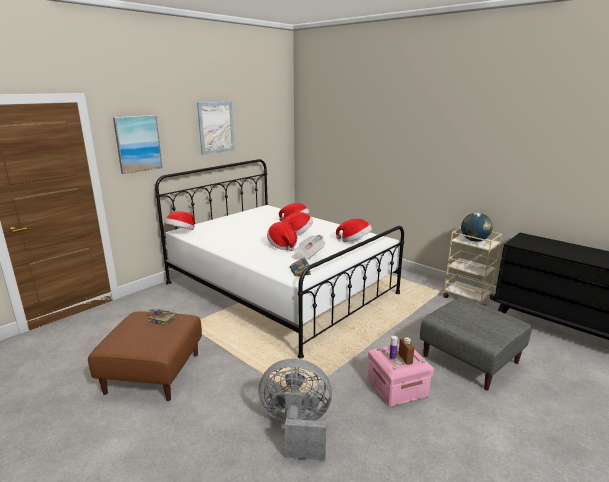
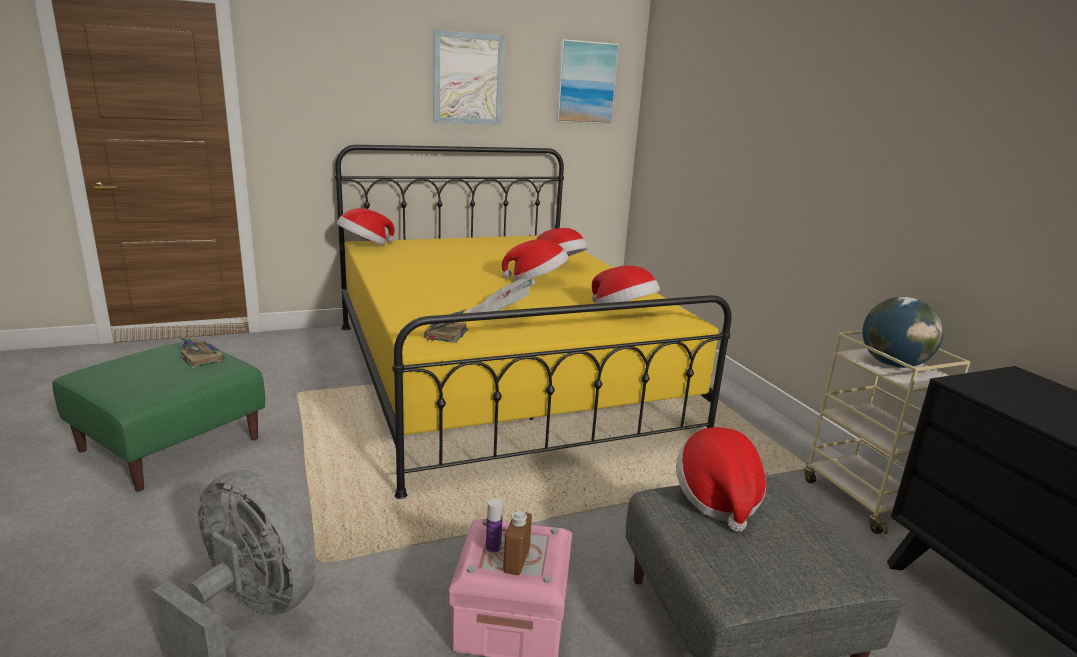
camera: 25 degrees right, 0 degrees up
brown ottoman [88,312,202,401] -> green ottoman [52,341,265,492]
picture [113,115,163,174] -> picture moved to [556,39,619,124]
white bed [155,159,404,359] -> yellow bed [335,145,732,499]
hat [267,222,297,251] -> hat moved to [676,427,766,532]

